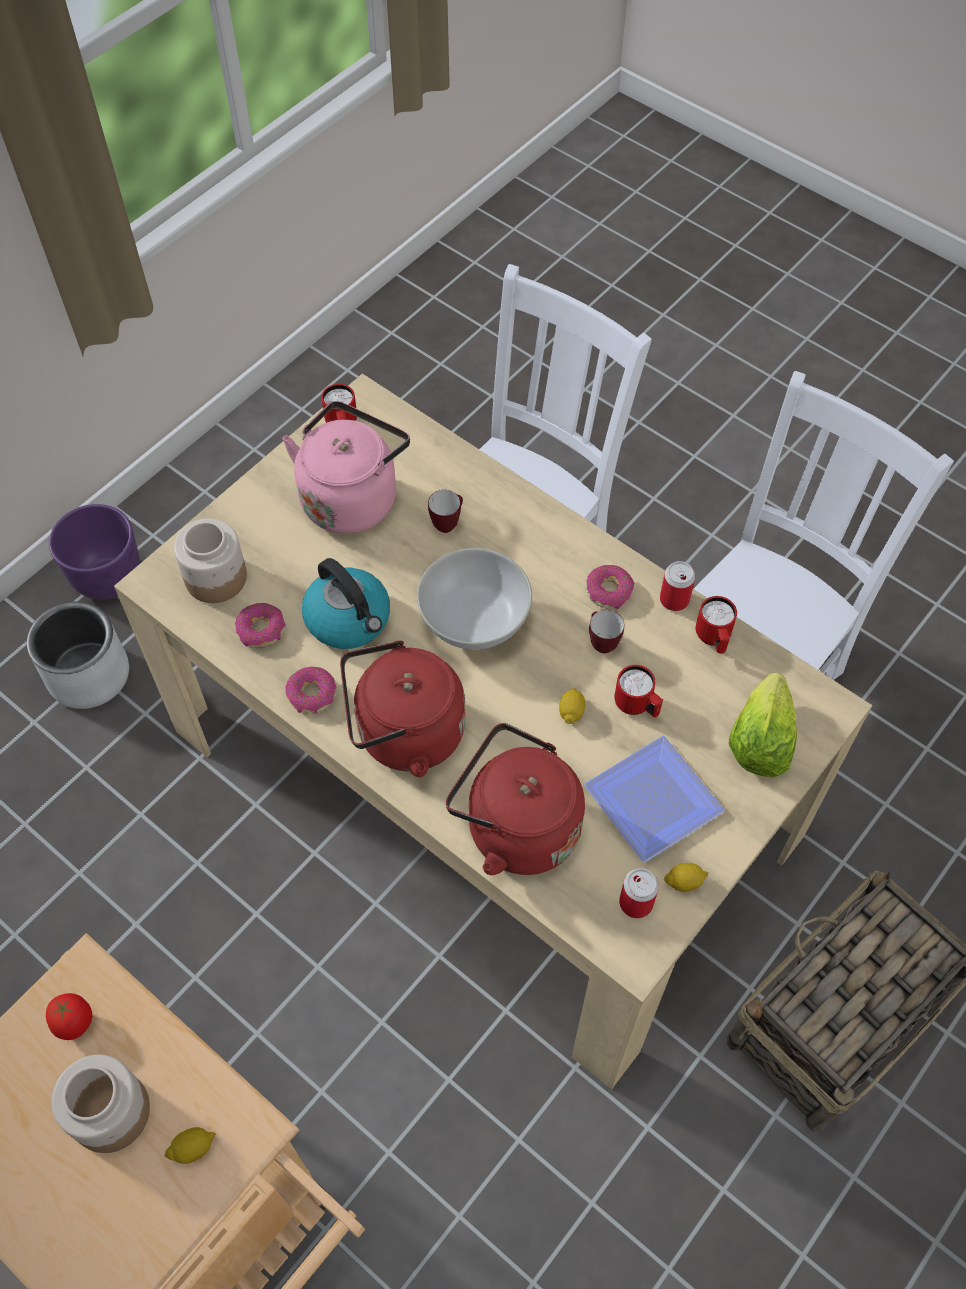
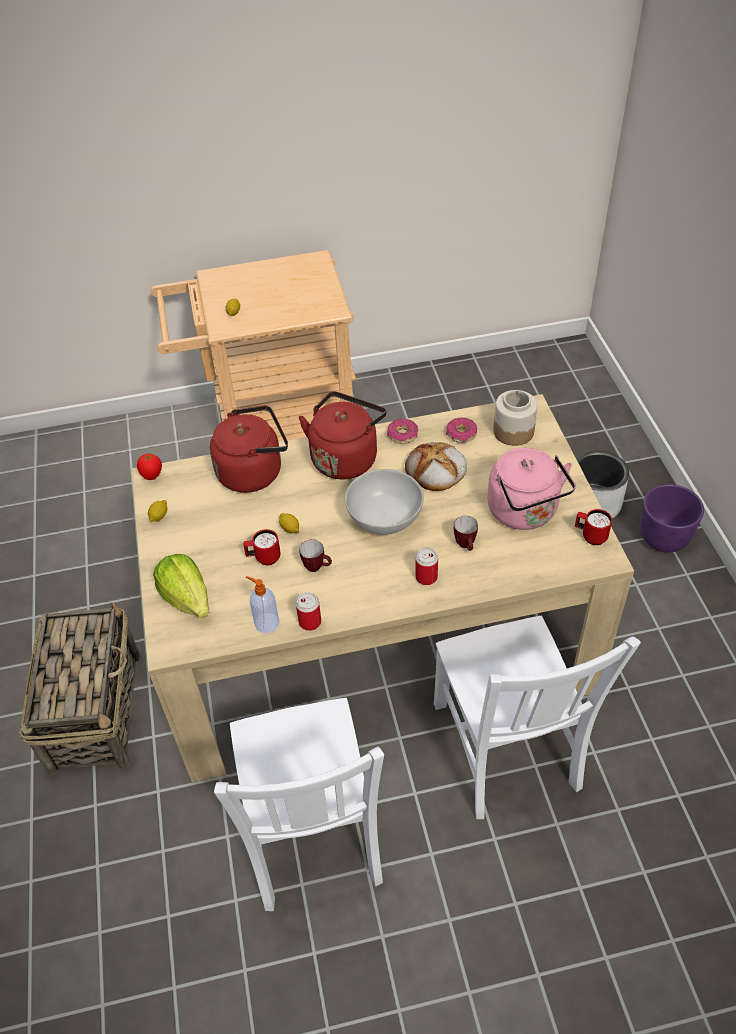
camera: 130 degrees right, 10 degrees down
tomato [46,993,92,1040] -> tomato moved to [137,454,162,480]
jar [51,1055,150,1153] -> none
kettle [302,558,390,649] -> bread [405,442,467,491]
plate [584,736,725,863] -> none
donut [586,565,634,609] -> none
can [619,868,659,918] -> can moved to [416,548,438,585]
red mug [696,596,737,653] -> soap dispenser [246,576,279,633]

